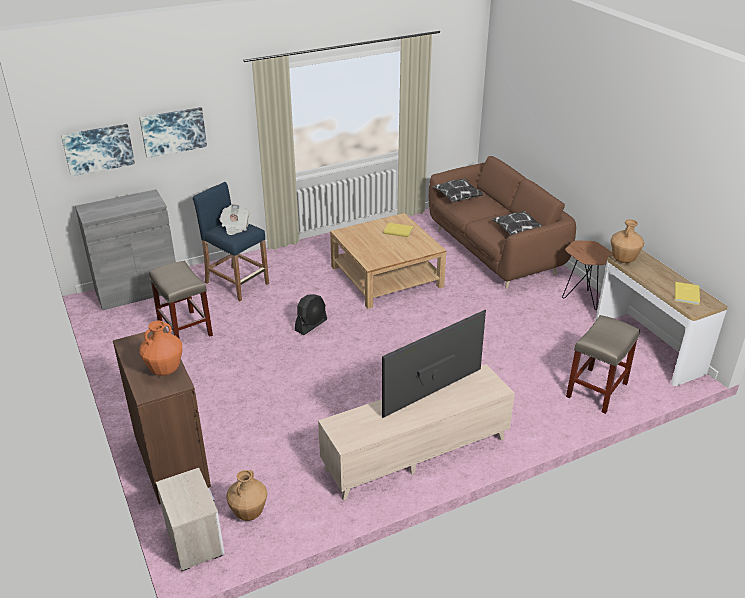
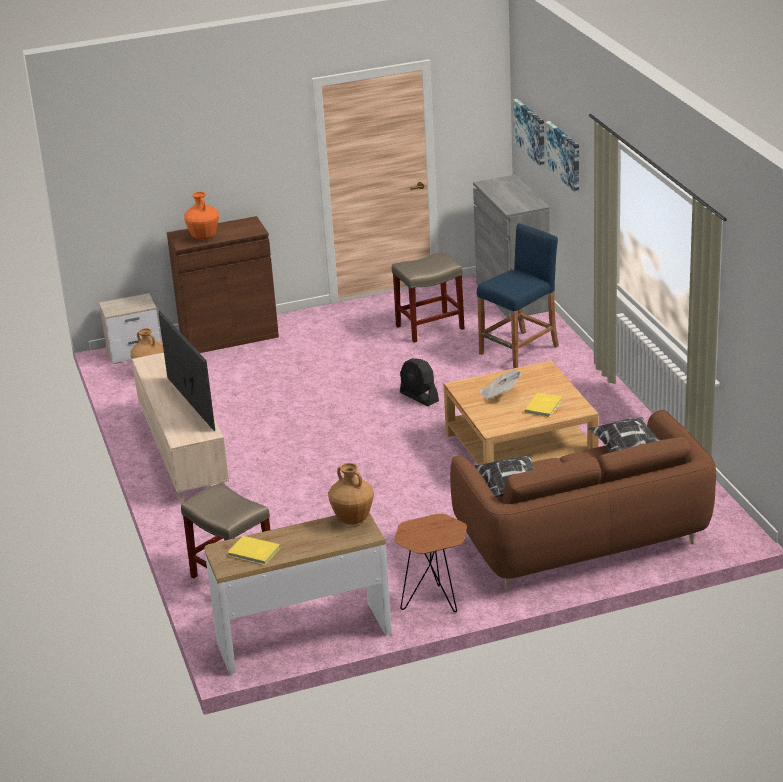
camera: 100 degrees right, 5 degrees down
newspaper [220,204,250,235] -> newspaper moved to [480,370,521,400]

